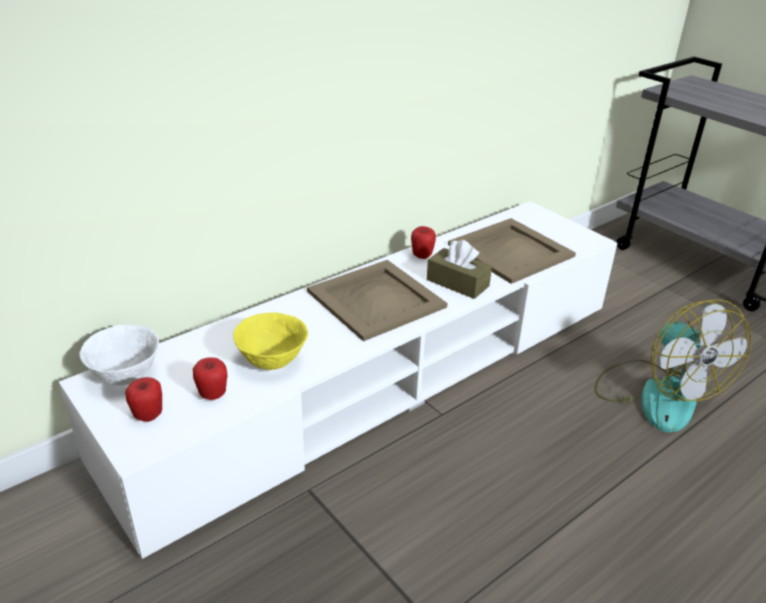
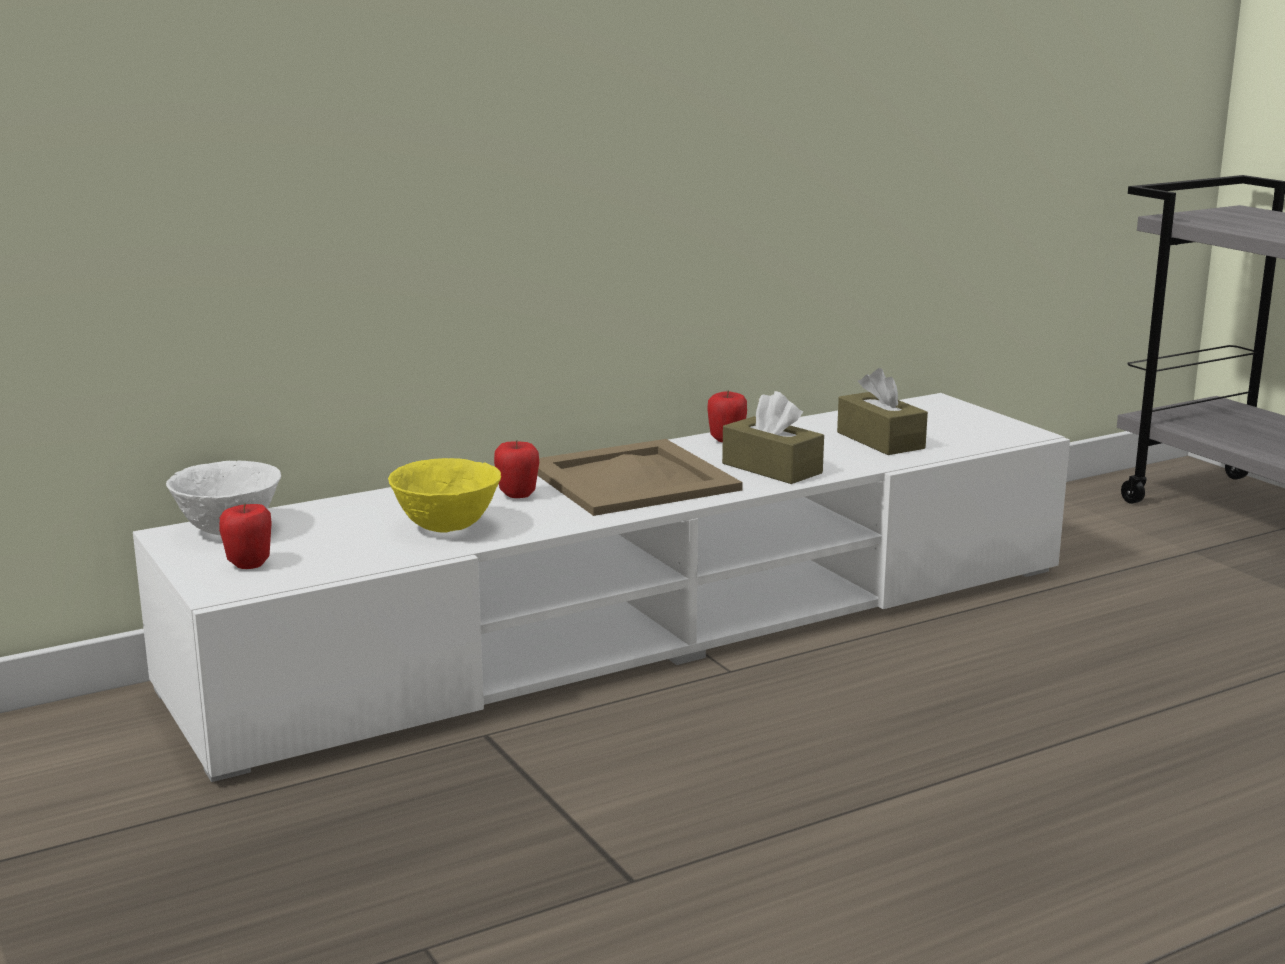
camera: 10 degrees right, 15 degrees down
apple [193,357,227,400] -> apple moved to [494,440,539,498]
beige tray [448,218,576,284] -> brown tissue box [837,368,928,455]
fan [594,299,751,433] -> none

